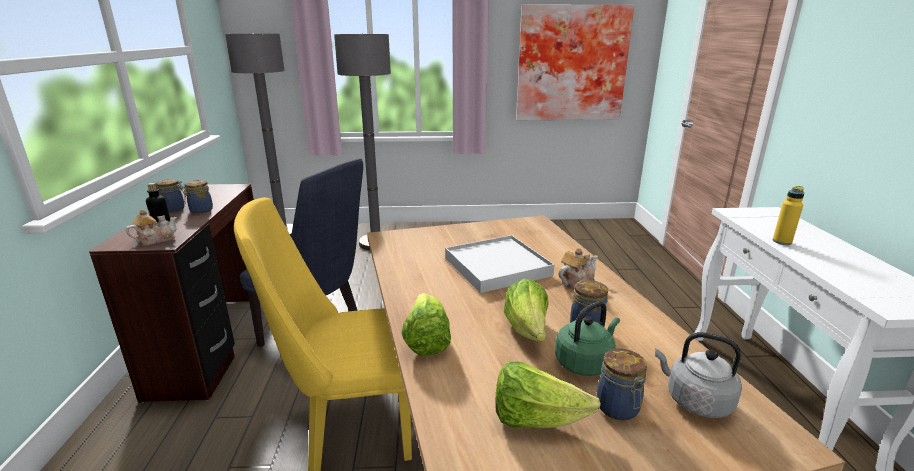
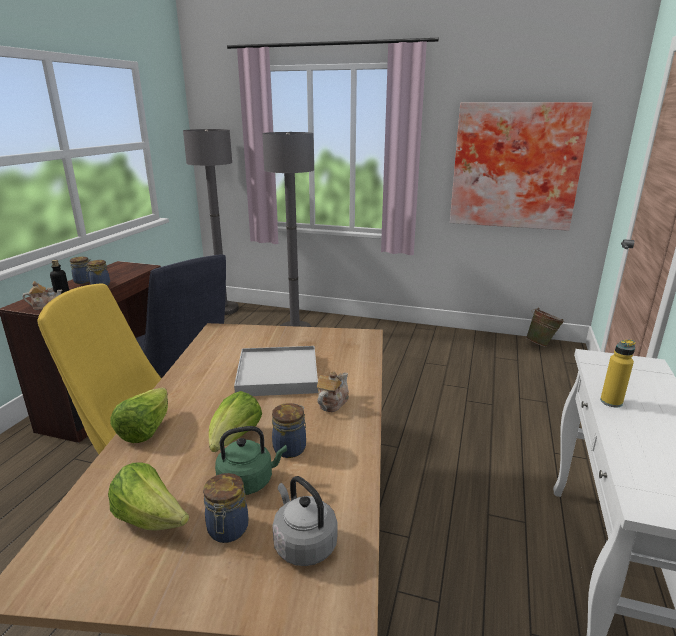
camera: 20 degrees right, 0 degrees up
teapot [558,248,598,289] -> teapot turned 45 degrees counterclockwise [317,371,349,412]
none -> green bucket [526,308,565,347]

